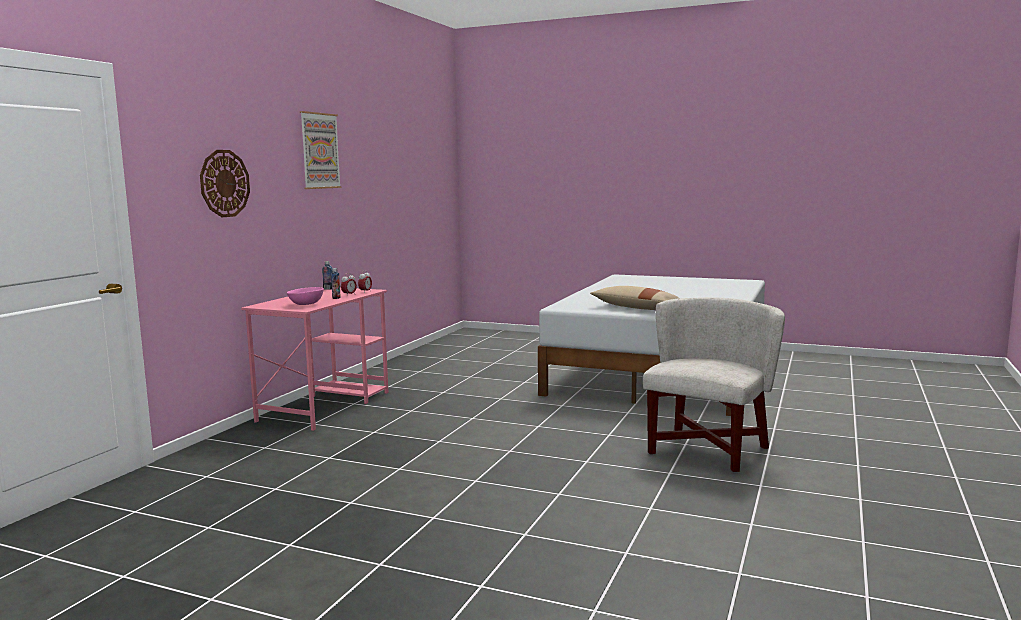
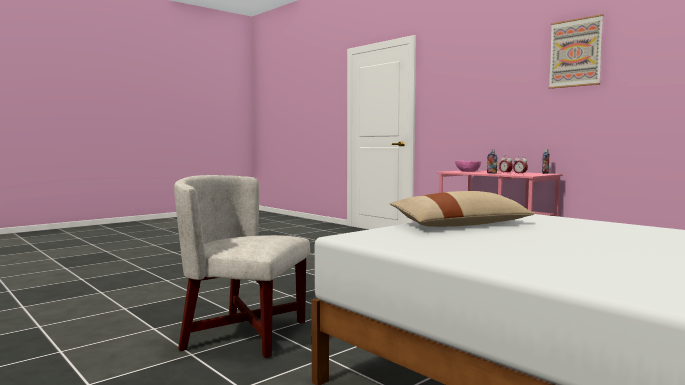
camera: 115 degrees right, 5 degrees down
wall clock [200,150,250,217] -> none
white armchair [643,297,785,472] -> white armchair turned 135 degrees clockwise [174,175,310,358]

